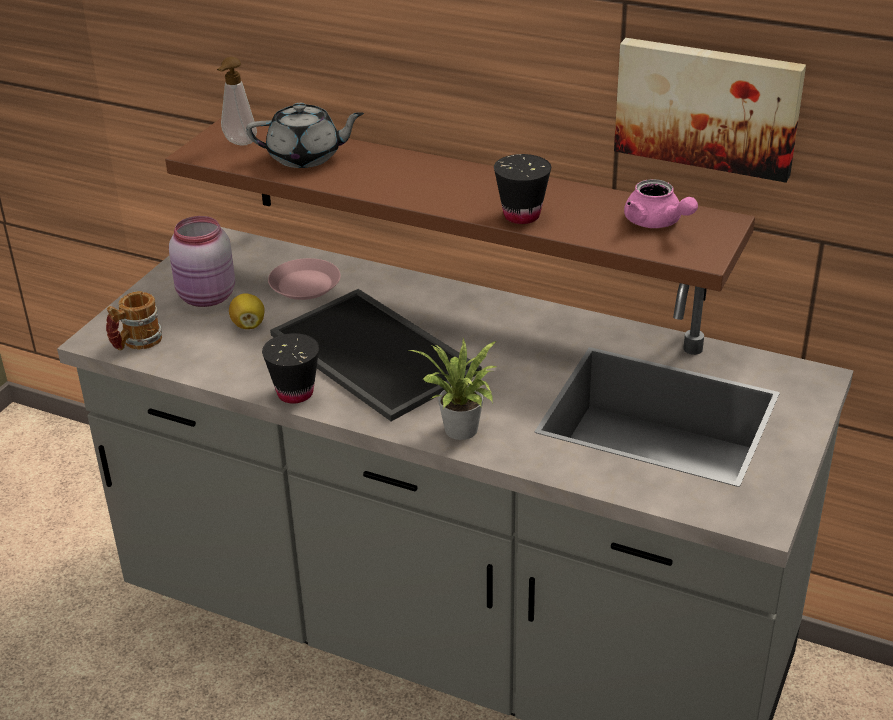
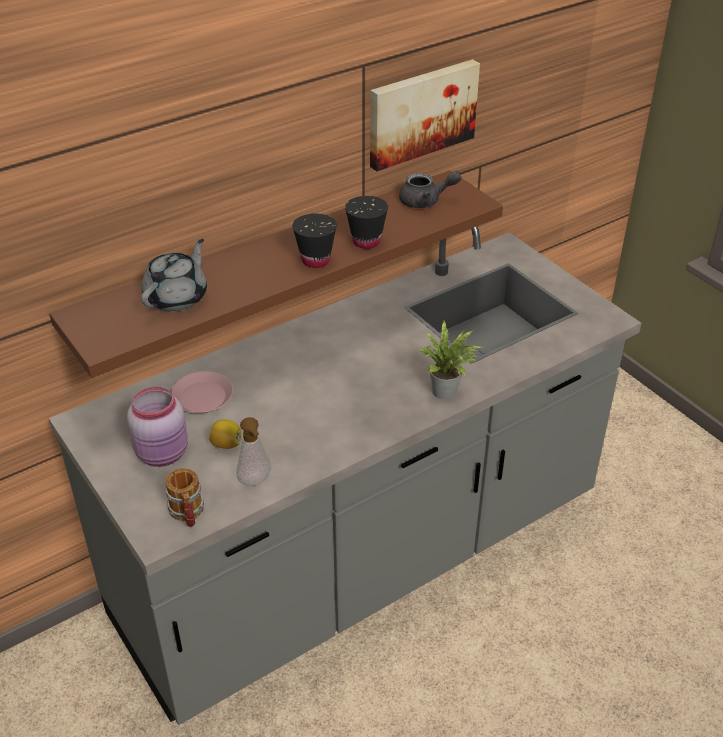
camera: 60 degrees left, 5 degrees up
soap dispenser [217,57,257,146] -> soap dispenser moved to [236,417,271,486]
black cup [262,333,319,404] -> black cup moved to [292,213,337,268]
tray [270,289,481,421] -> none
pink teapot [624,179,698,228] -> grey teapot [399,171,462,208]

